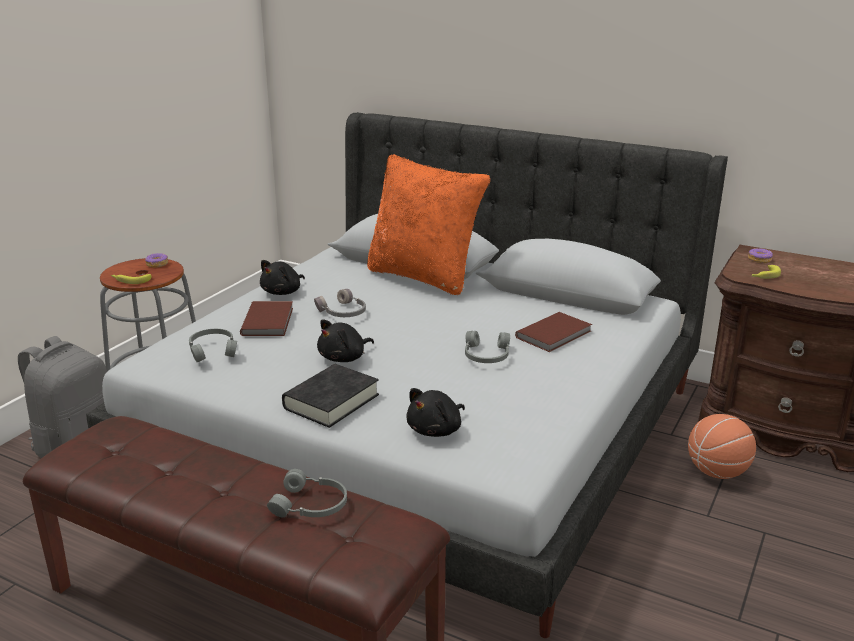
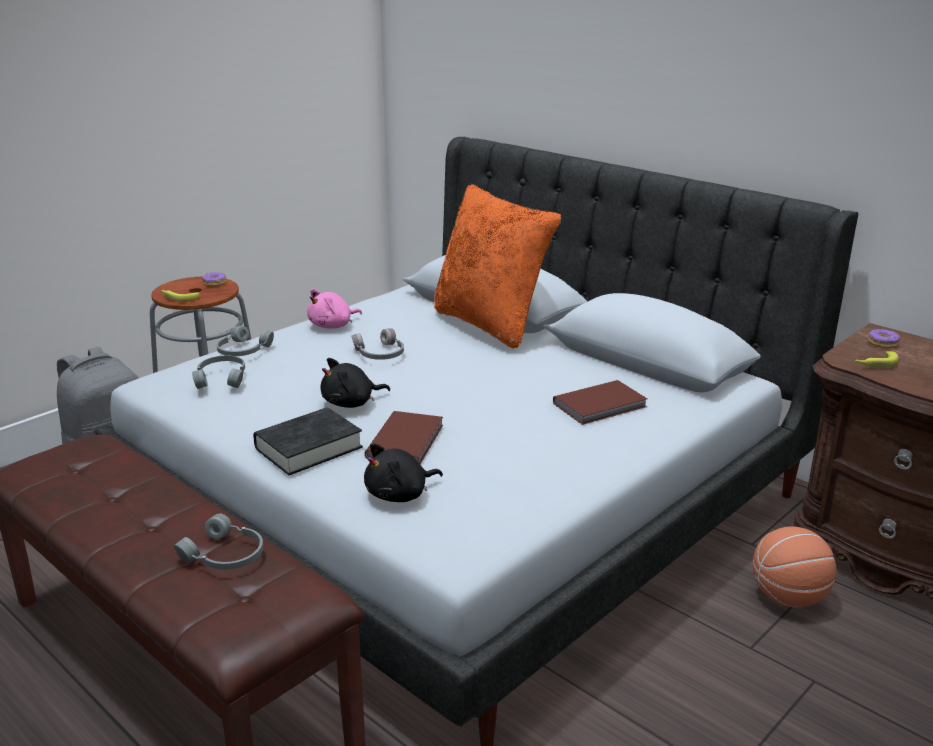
camera: 15 degrees right, 0 degrees up
brown book [240,301,293,336] -> brown book moved to [365,411,443,464]
black plush toy [260,260,305,295] -> pink plush toy [307,289,362,329]
grey headphones [465,331,510,363] -> grey headphones moved to [217,326,274,356]

